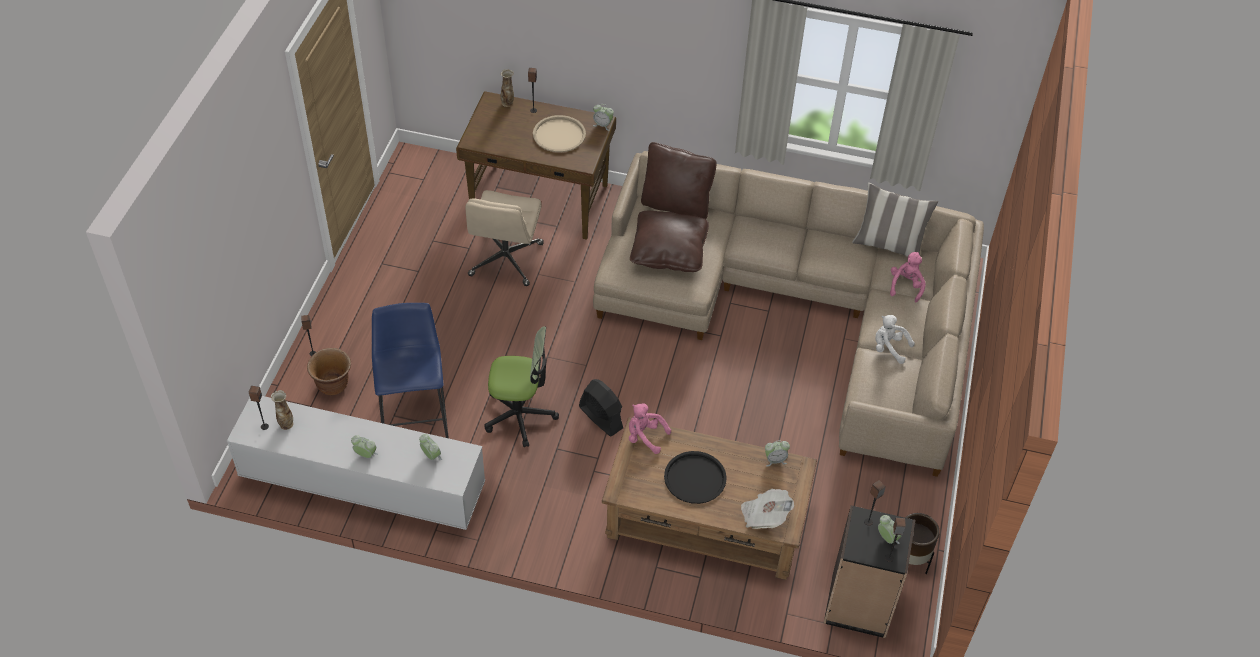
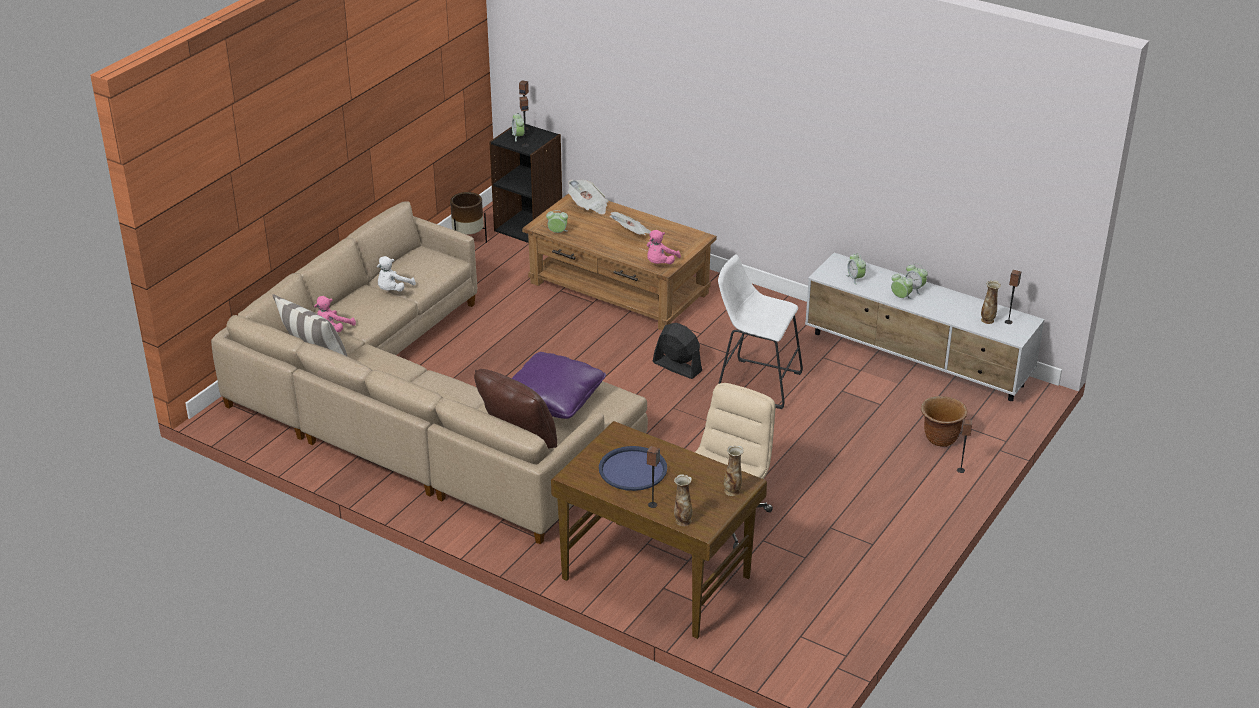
camera: 160 degrees left, 15 degrees down
blue stool [372,303,449,438] -> none
office chair [484,326,559,447] -> white stool [718,254,803,409]
beige tray [533,115,586,152] -> blue tray [599,446,667,491]
black fan [579,379,623,437] -> black fan turned 150 degrees clockwise [653,323,702,379]
alarm clock [593,104,614,131] -> alarm clock moved to [891,273,913,299]
pink plush toy [629,403,671,454] -> pink plush toy turned 75 degrees clockwise [647,230,681,264]
brown pillow [630,210,709,272] -> purple pillow [512,352,606,419]
black tray [664,451,727,504] -> newspaper [610,212,651,235]
white plush toy [876,315,915,364] -> white plush toy turned 75 degrees clockwise [377,256,416,291]
none -> vase [724,445,744,496]

